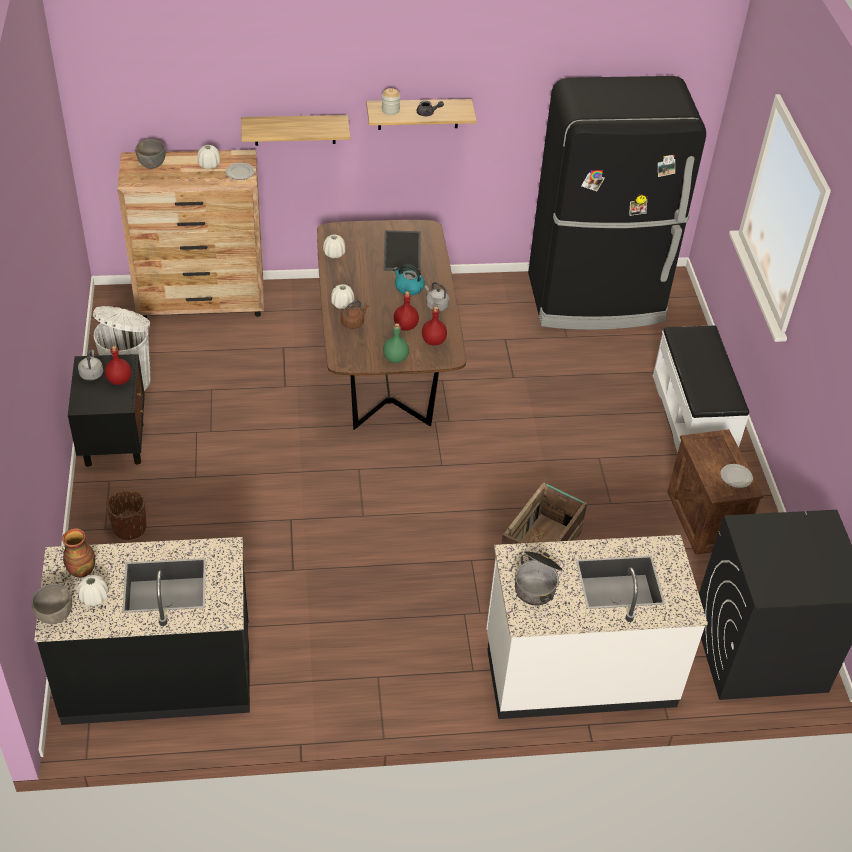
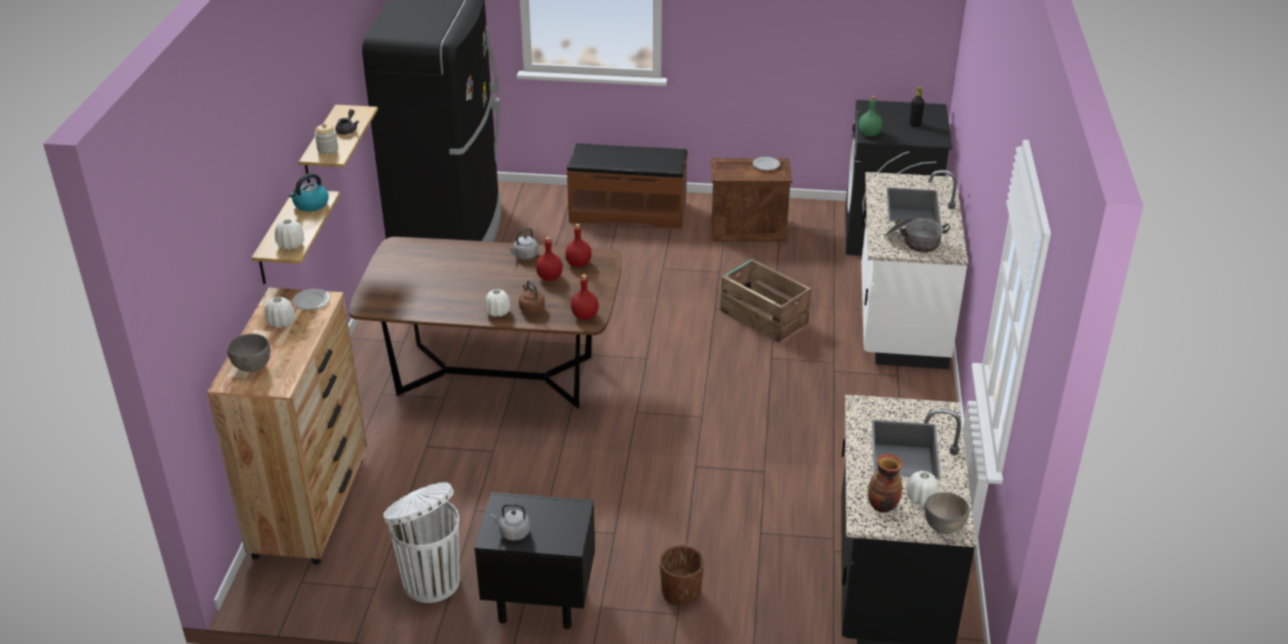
camera: 75 degrees left, 10 degrees down
red bottle [105,346,131,385] -> red bottle moved to [571,274,599,320]
white vase [323,234,345,258] -> white vase moved to [275,219,304,250]
tray [383,230,421,271] -> none
green bottle [383,323,409,363] -> green bottle moved to [858,96,883,136]
kettle [393,264,425,295] -> kettle moved to [289,173,328,212]
white bench [653,325,749,453] -> brown bench [566,143,688,229]
none -> black bottle [909,87,924,127]

